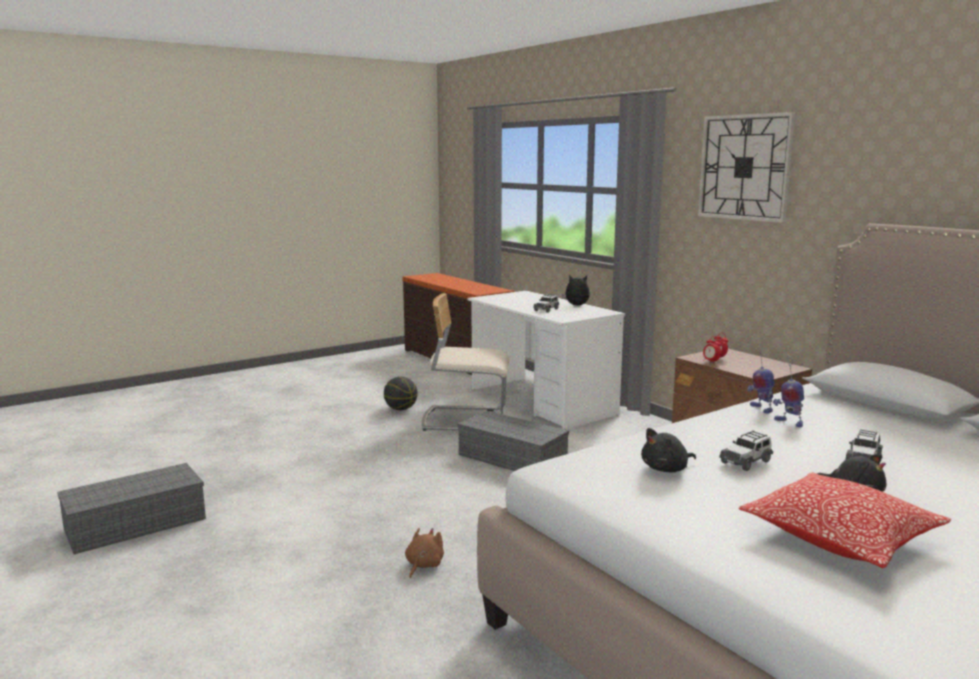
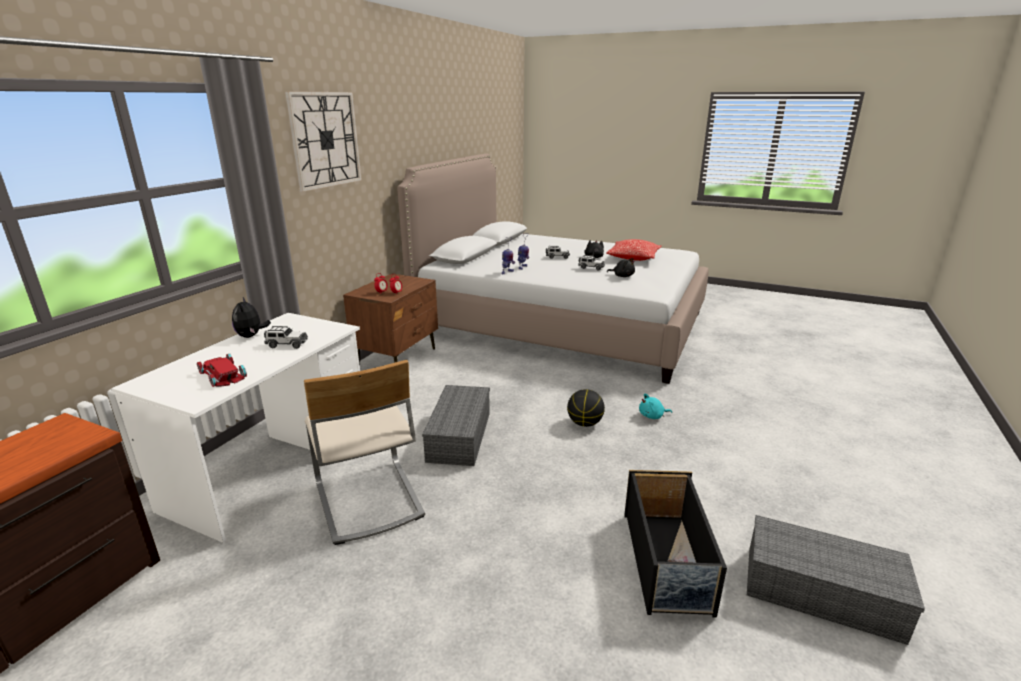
camera: 120 degrees left, 10 degrees up
basketball [384,377,418,410] -> basketball moved to [567,389,605,427]
brown plush toy [405,528,444,578] -> turquoise plush toy [639,394,672,419]
none -> red toy car [197,354,247,387]
none -> black storage box [624,470,727,618]

